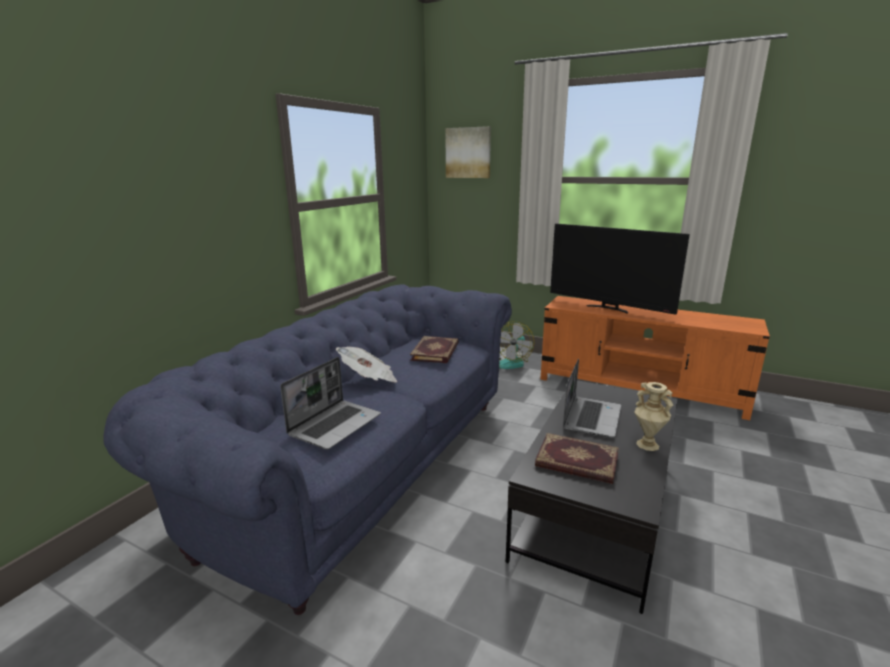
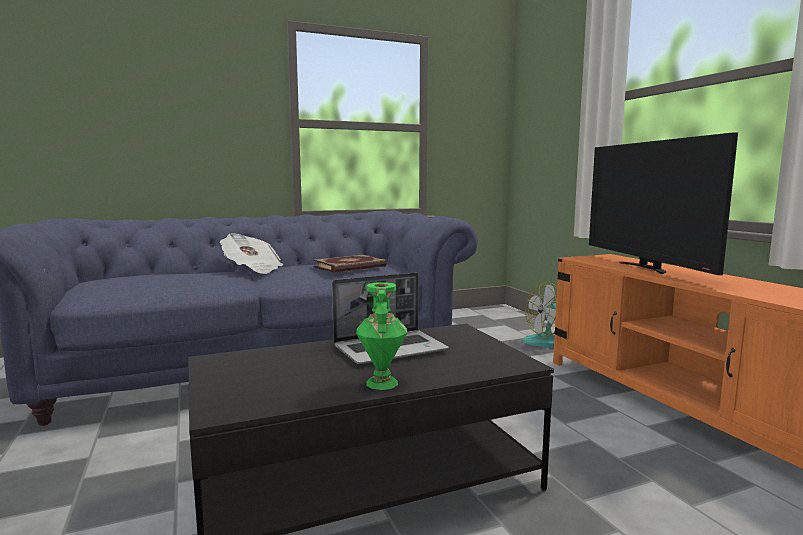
camera: 40 degrees right, 10 degrees down
laptop [280,357,381,449] -> none
picture [445,126,491,178] -> none
book [535,433,619,484] -> none
beige vase [634,382,673,451] -> green vase [356,282,407,390]

